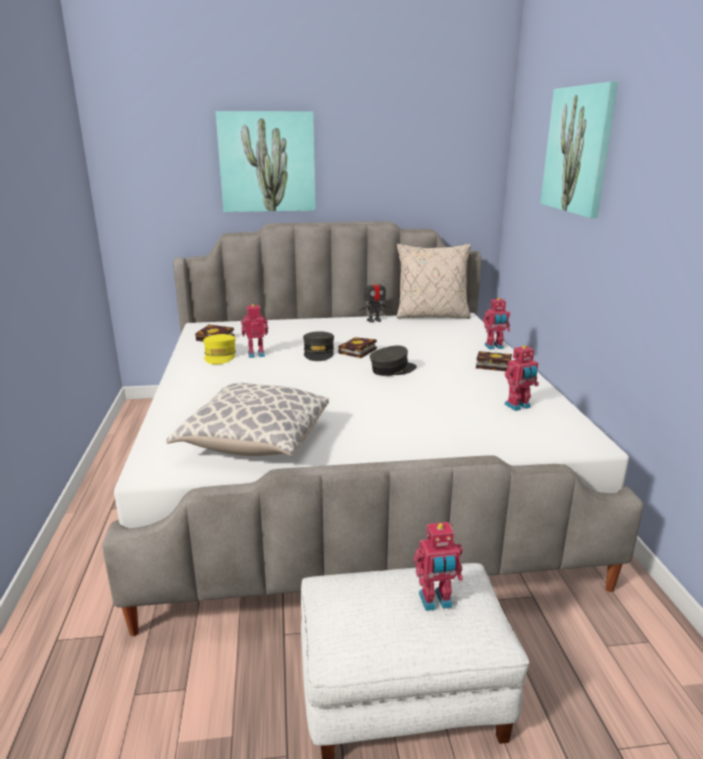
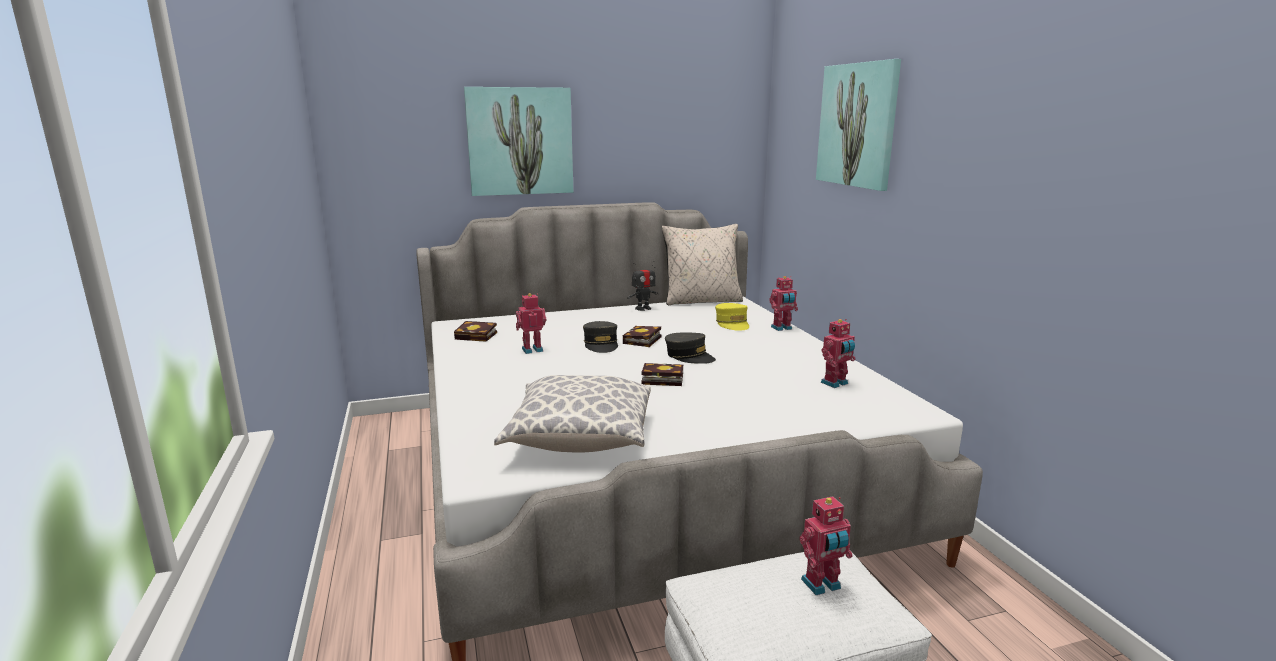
camera: 10 degrees left, 5 degrees down
yellow cap [203,334,236,365] -> yellow cap moved to [715,303,749,331]
grey cap [370,346,417,376] -> grey cap turned 75 degrees clockwise [665,332,716,364]
book [476,351,512,371] -> book moved to [641,363,683,386]

